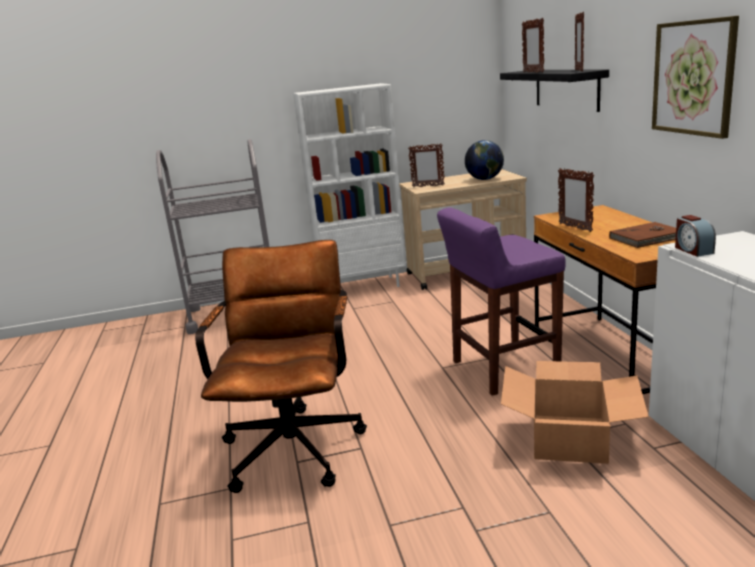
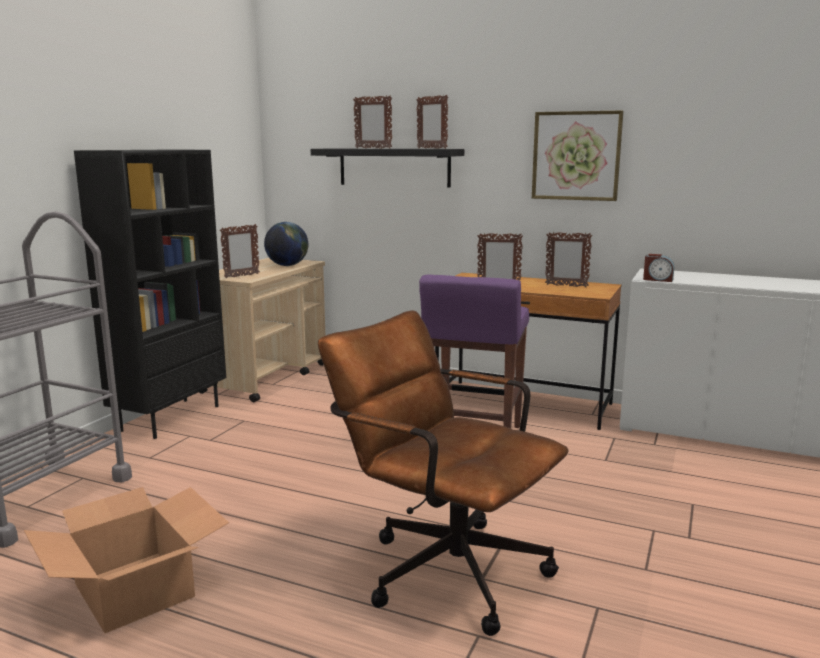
camera: 55 degrees left, 5 degrees down
white bookcase [293,83,406,287] -> black bookcase [74,150,226,439]
cardboard box [501,361,649,464] -> cardboard box moved to [24,487,229,633]
brown book [609,222,676,248] -> picture frame [545,232,592,287]

